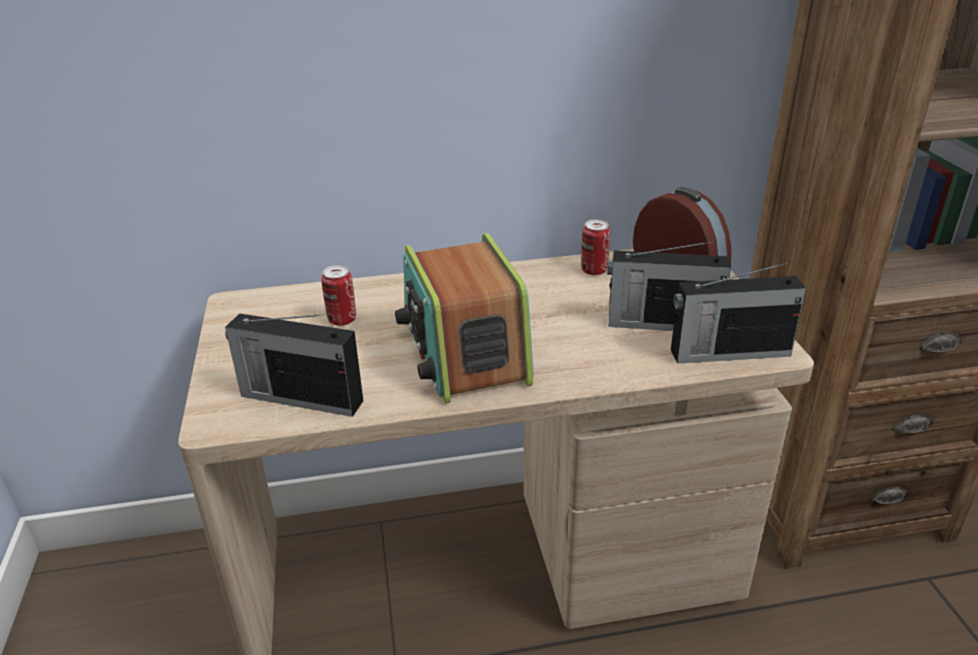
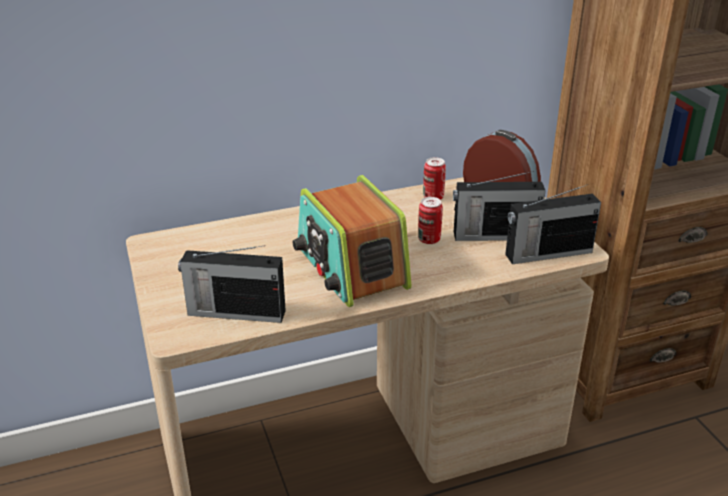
camera: 10 degrees left, 0 degrees up
can [321,265,356,326] -> can moved to [418,197,443,244]

